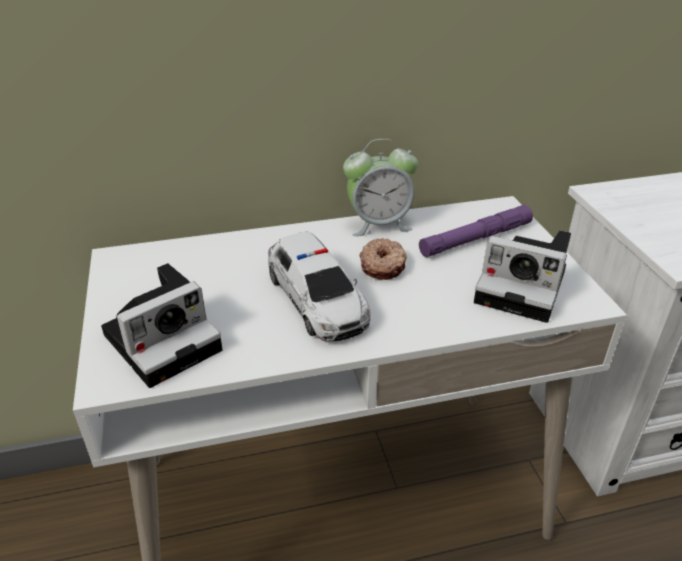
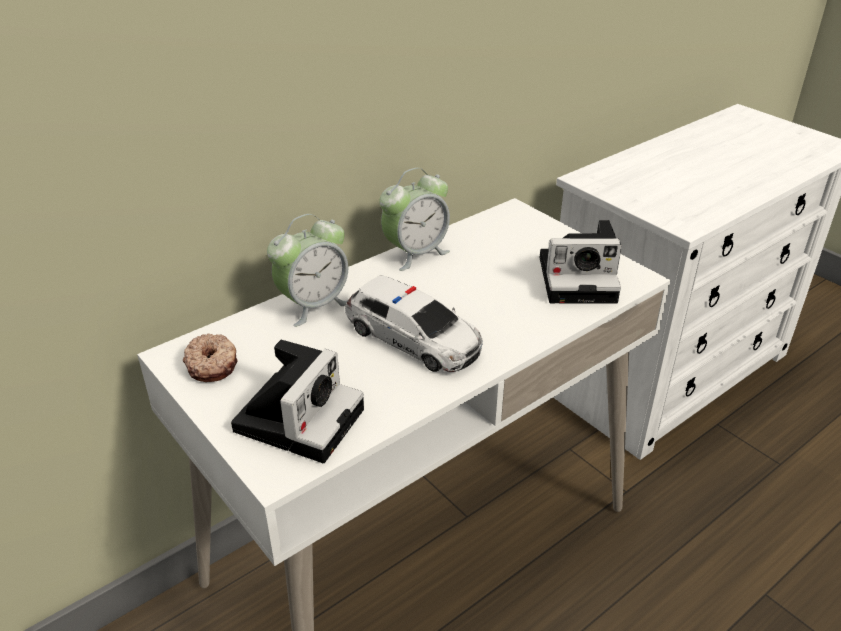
camera: 25 degrees left, 0 degrees up
donut [359,238,407,280] -> donut moved to [183,334,238,382]
purple flashlight [419,205,533,257] -> none
none -> alarm clock [267,214,348,327]

